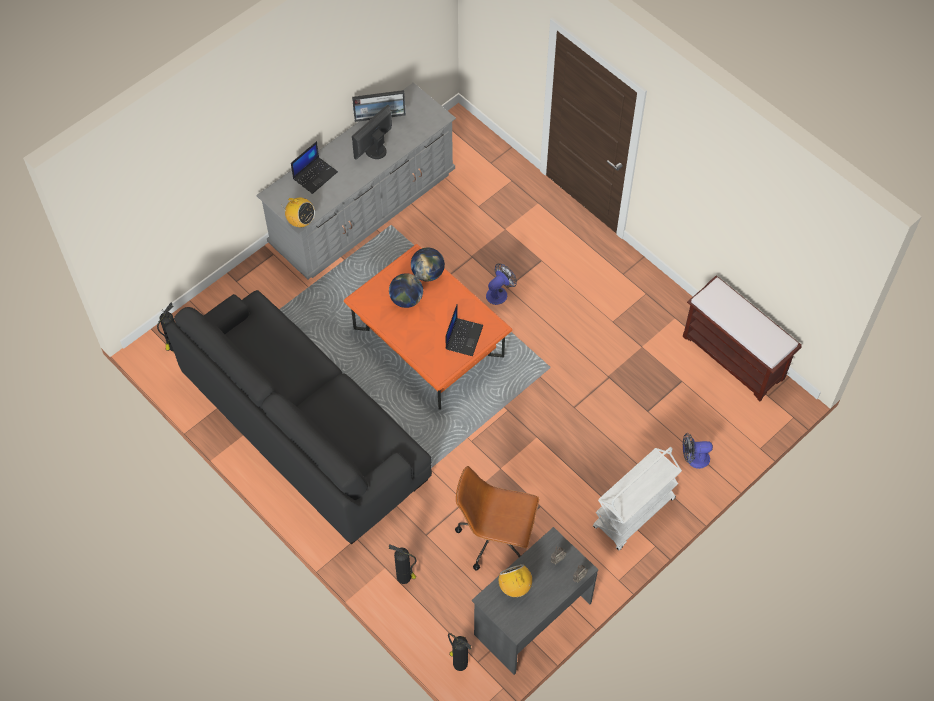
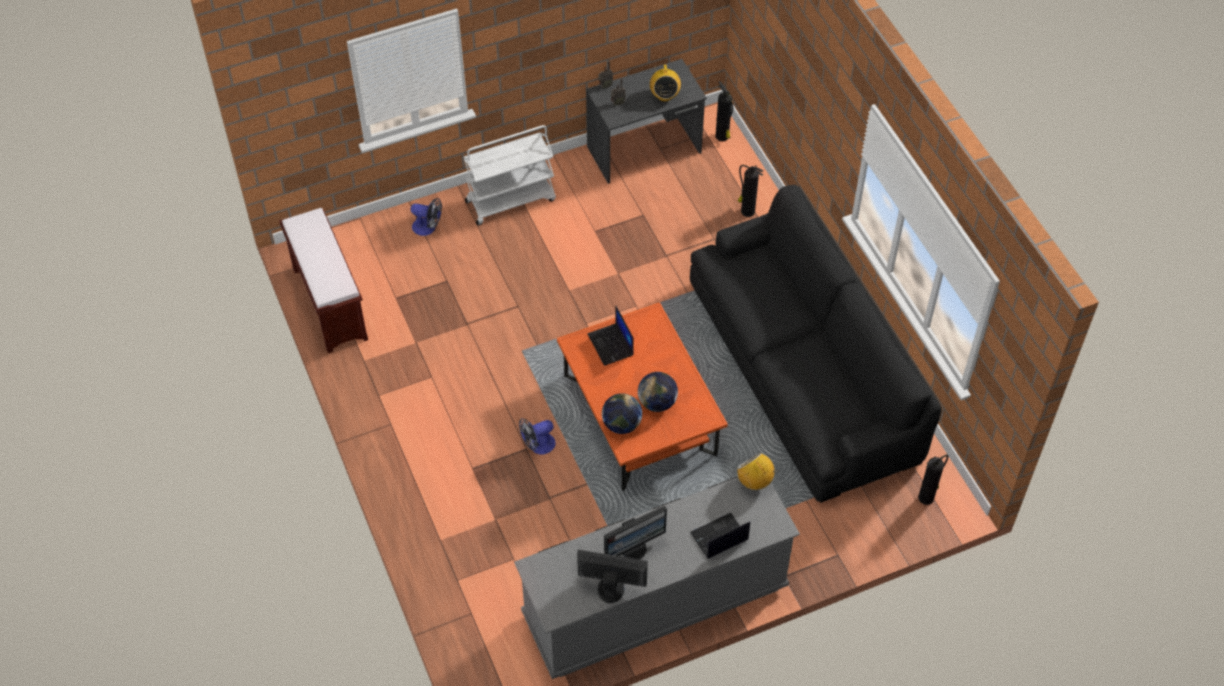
camera: 160 degrees left, 5 degrees down
laptop [446,305,483,356] -> laptop turned 60 degrees counterclockwise [588,306,634,366]
brown office chair [455,466,539,571] -> none

